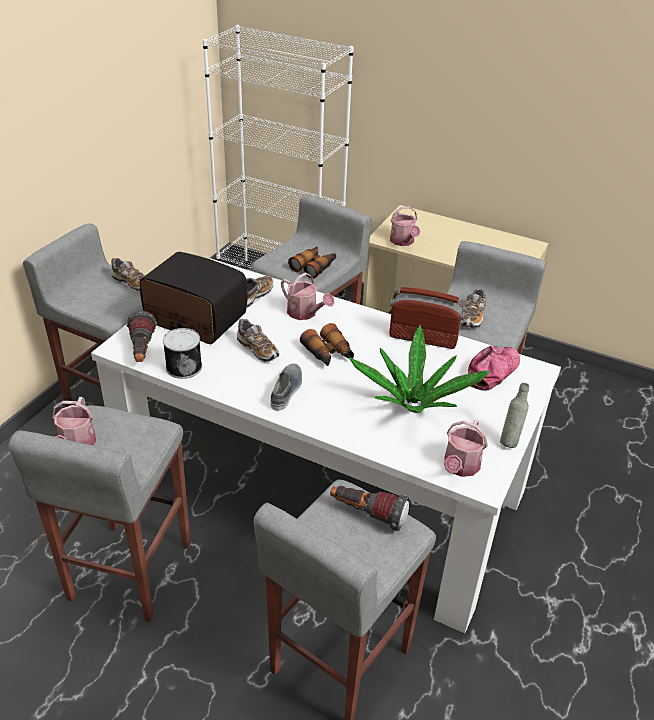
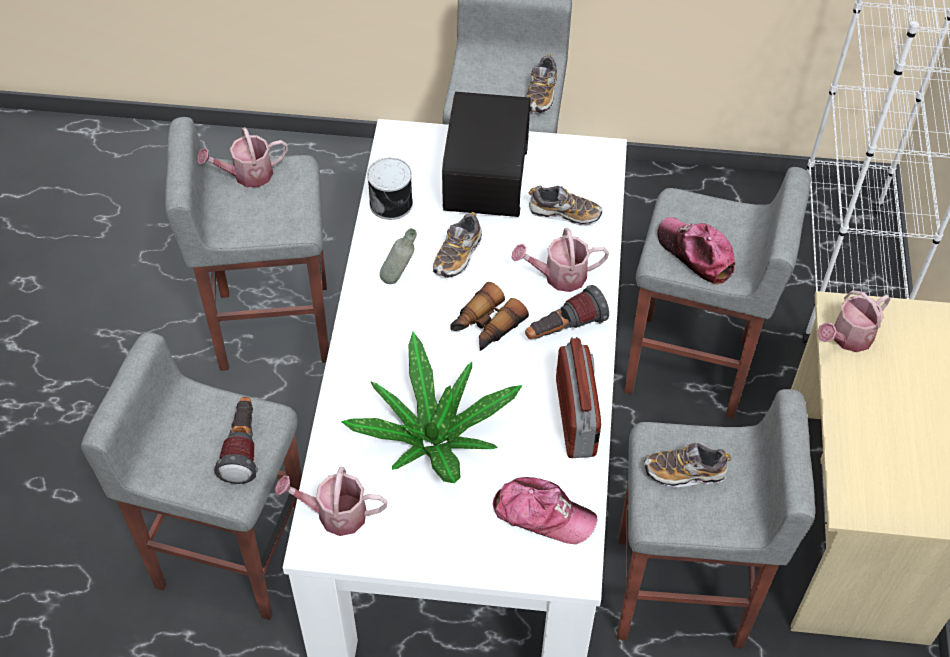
camera: 70 degrees right, 15 degrees up
flashlight [127,311,157,362] -> flashlight moved to [525,285,609,339]
grey shoe [271,364,302,411] -> none
watering can [281,273,335,320] -> watering can turned 60 degrees clockwise [511,228,609,292]
binoculars [288,247,336,279] -> cap [657,217,735,285]
grey bottle [500,383,529,448] -> grey bottle moved to [380,228,417,284]

